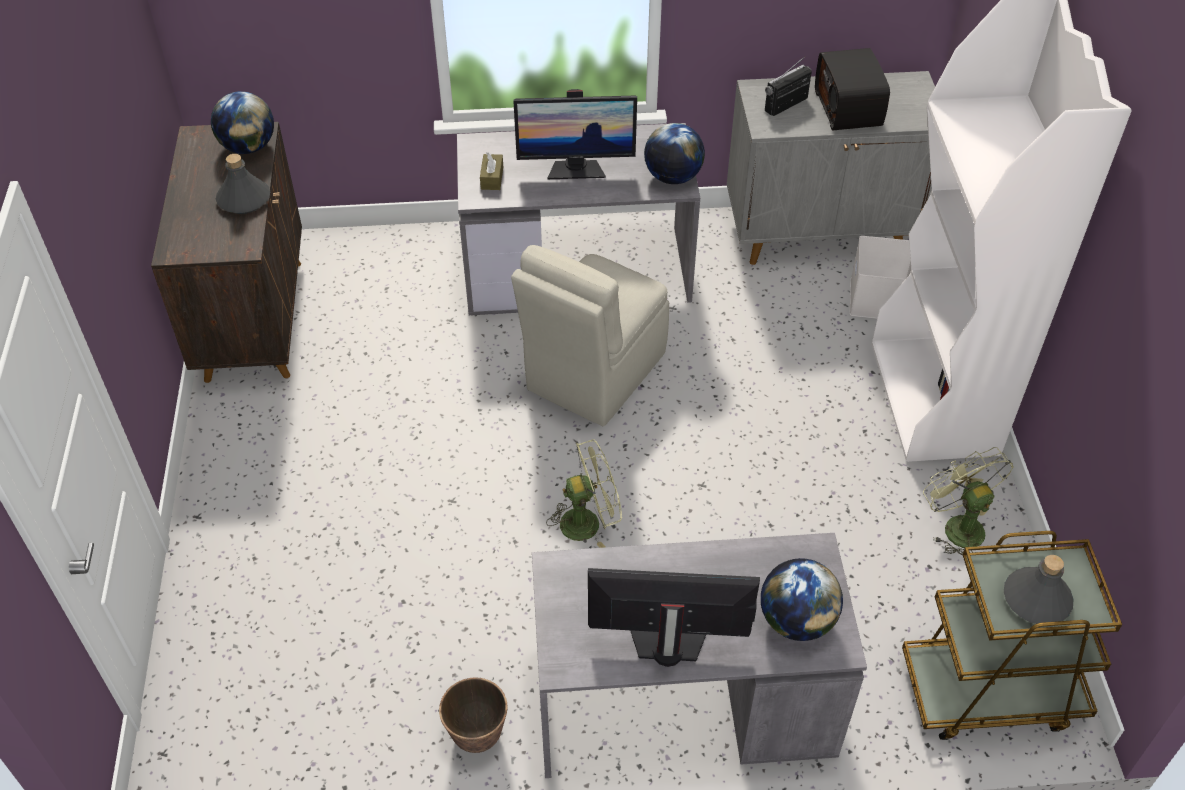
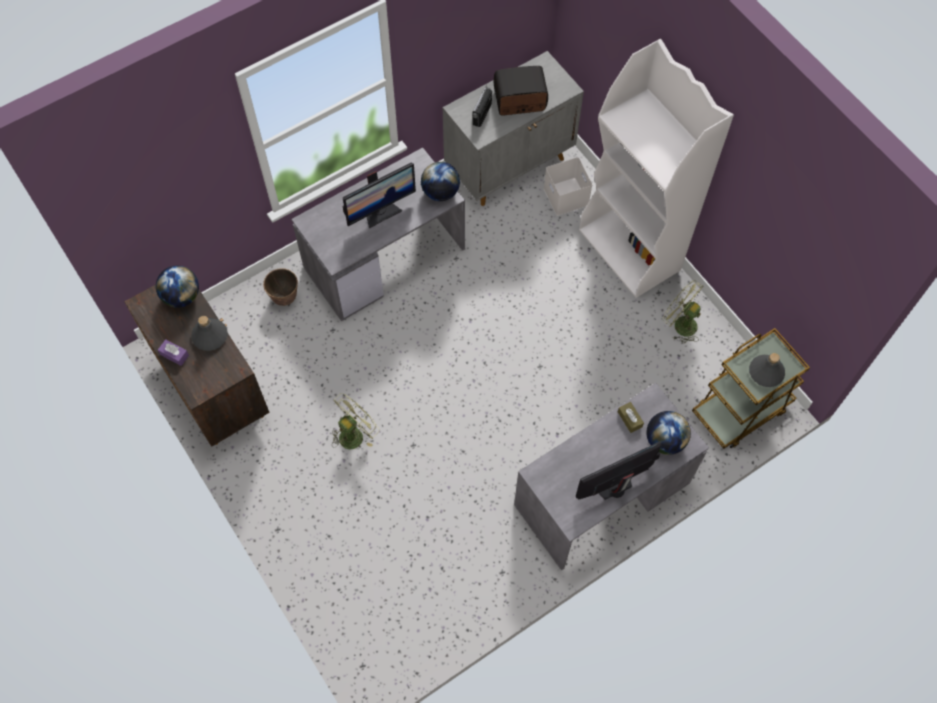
camera: 30 degrees left, 15 degrees up
planter [439,677,508,753] -> planter moved to [263,268,298,306]
brown tissue box [480,152,503,190] -> brown tissue box moved to [618,402,644,433]
beige chair [511,245,669,426] -> none
green fan [546,439,622,548] -> green fan moved to [332,393,379,449]
radio [815,48,890,130] -> radio turned 120 degrees clockwise [494,66,548,116]
none -> purple tissue box [158,339,189,366]

